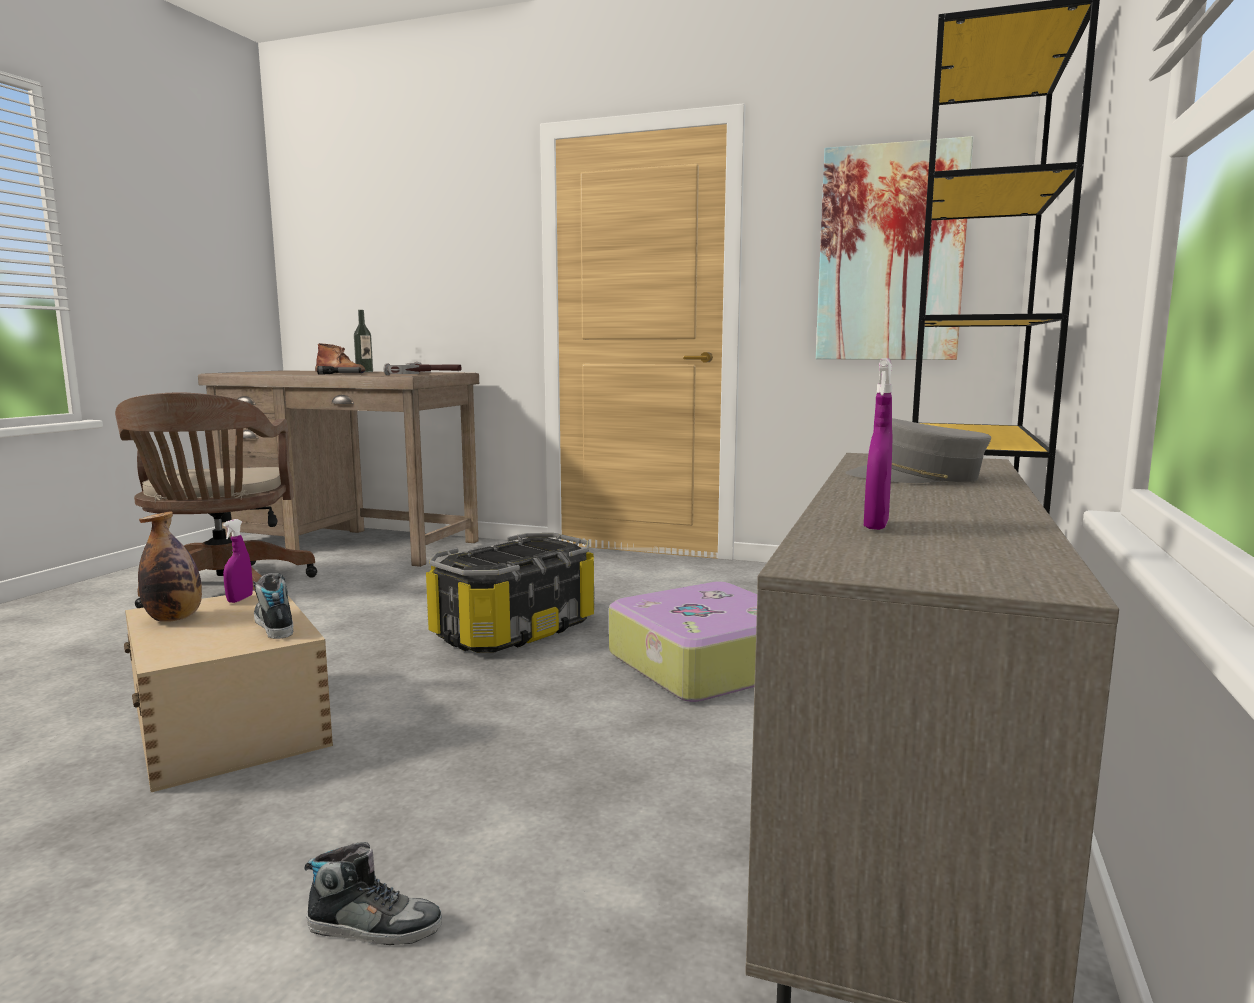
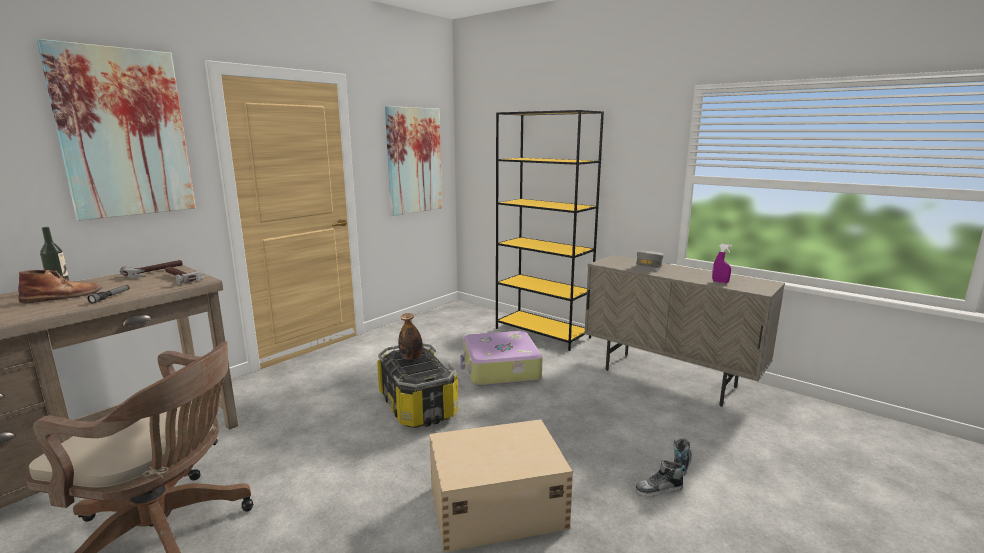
camera: 70 degrees left, 5 degrees up
bottle [138,511,202,622] -> bottle moved to [398,313,423,360]
purple spray bottle [223,519,253,603] -> none
shoe [253,573,293,639] -> shoe moved to [635,460,686,497]
none -> picture [37,39,196,221]

